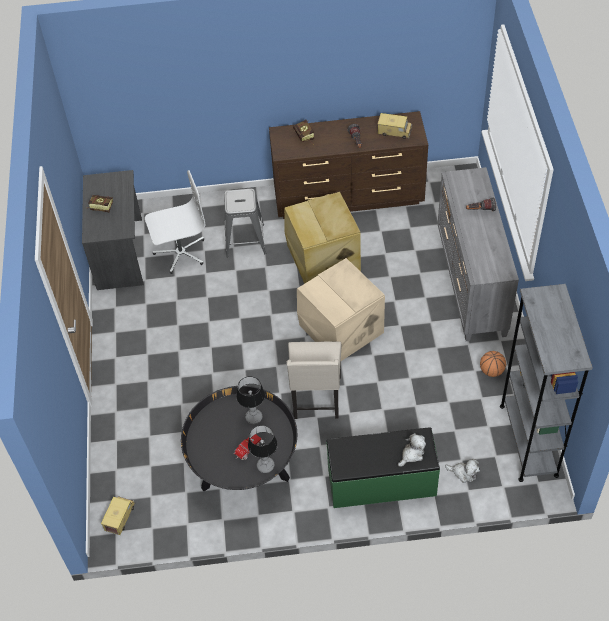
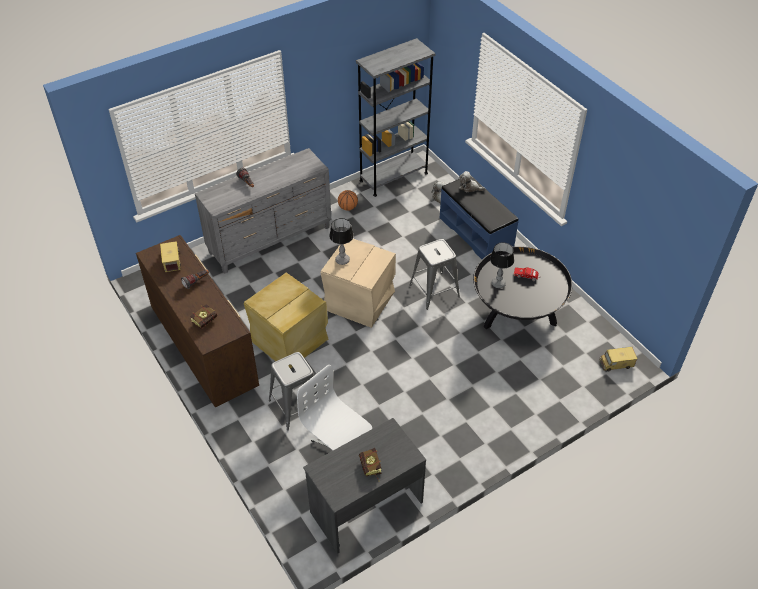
camera: 120 degrees left, 5 degrees down
table lamp [248,425,278,473] -> table lamp moved to [329,218,354,265]
beige chair [287,342,341,419] -> grey stool [409,239,460,310]
green bench [326,427,440,508] -> blue bench [440,176,519,259]

